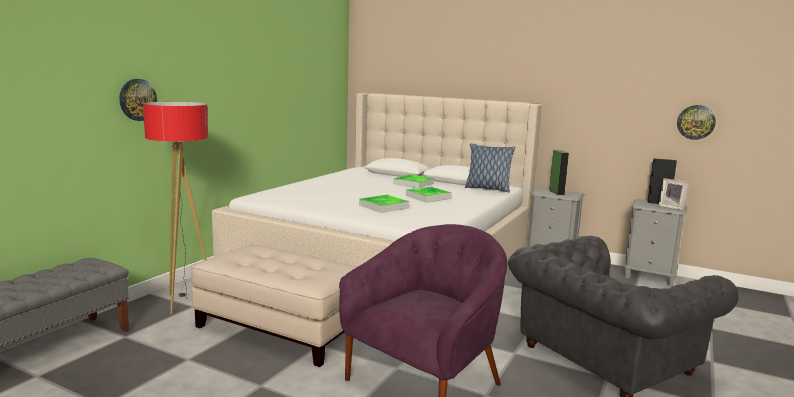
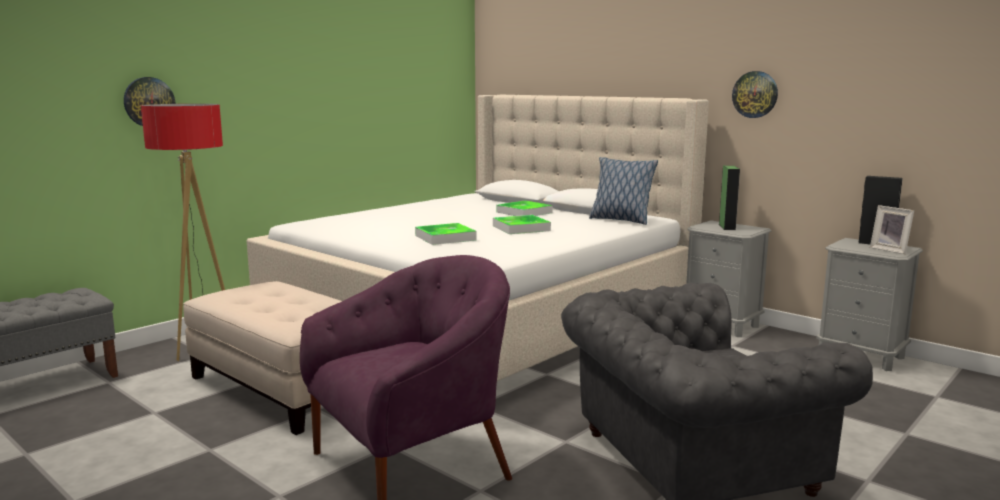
camera: 15 degrees right, 0 degrees up
wall clock [677,105,716,140] -> wall clock moved to [732,71,778,118]

